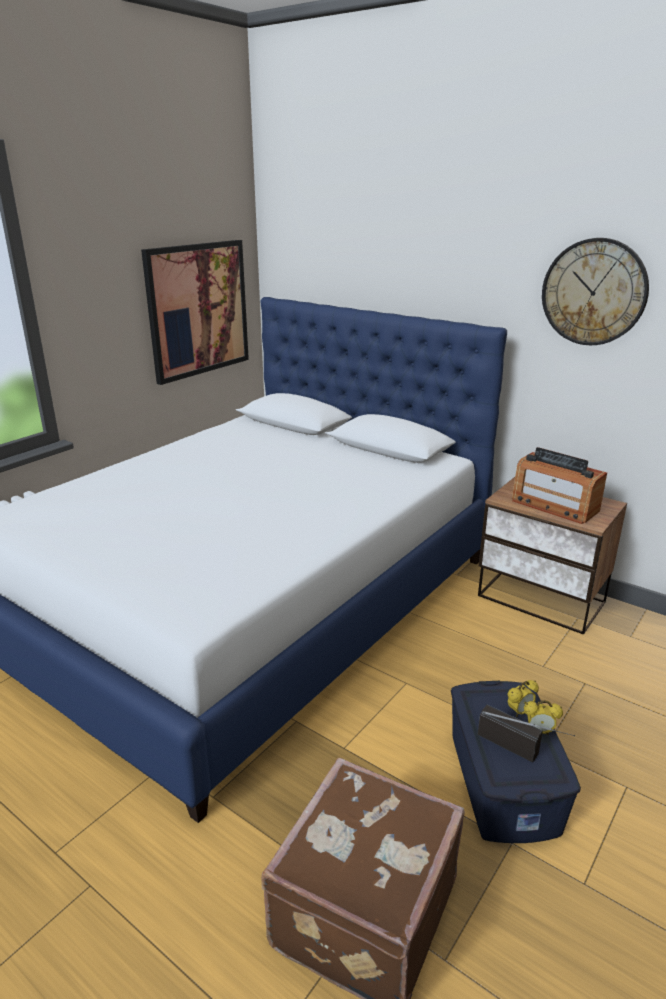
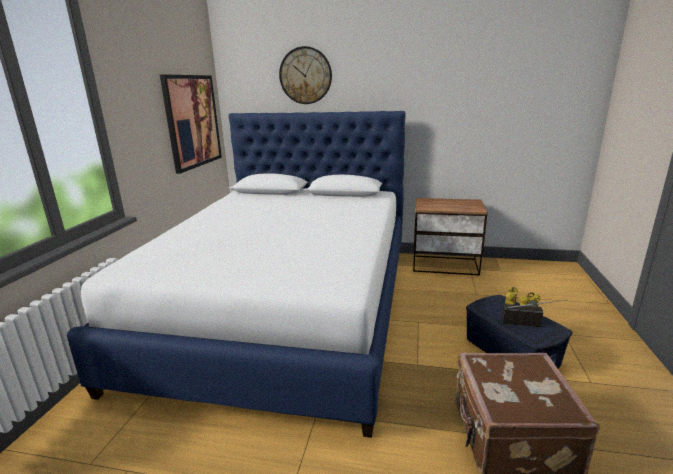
camera: 25 degrees left, 5 degrees down
radio [512,447,607,524] -> none
wall clock [542,238,649,345] -> wall clock moved to [279,46,332,104]

